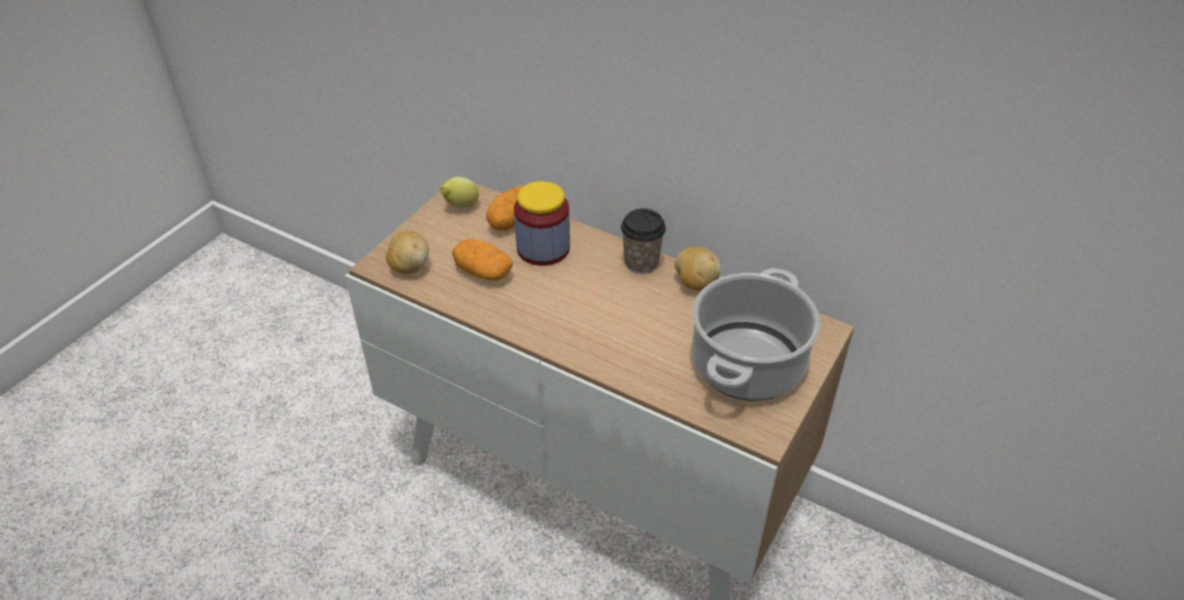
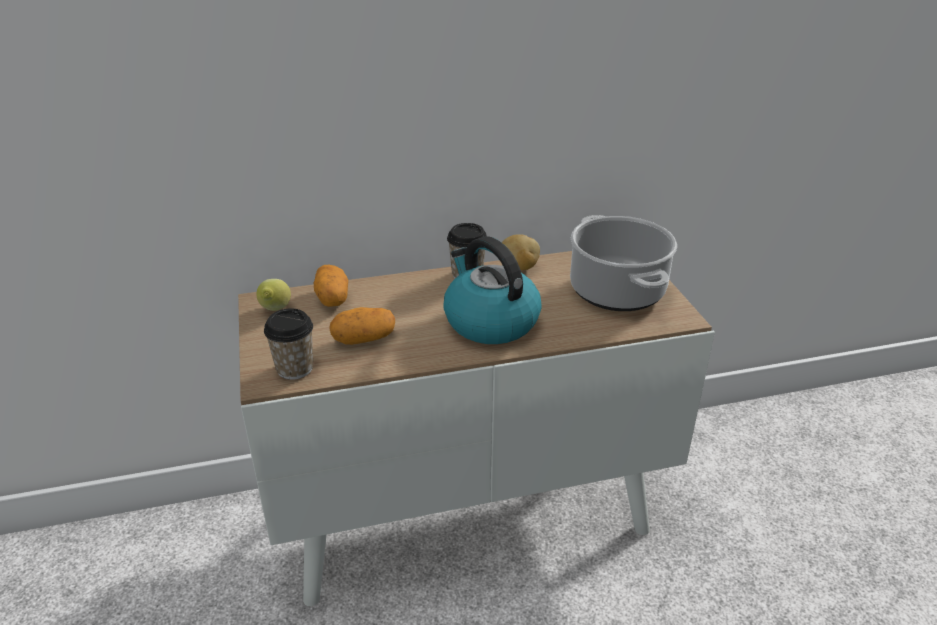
camera: 45 degrees left, 10 degrees down
potato [386,230,429,274] -> cup [264,308,313,380]
jar [514,181,570,266] -> none
none -> kettle [443,236,541,344]

